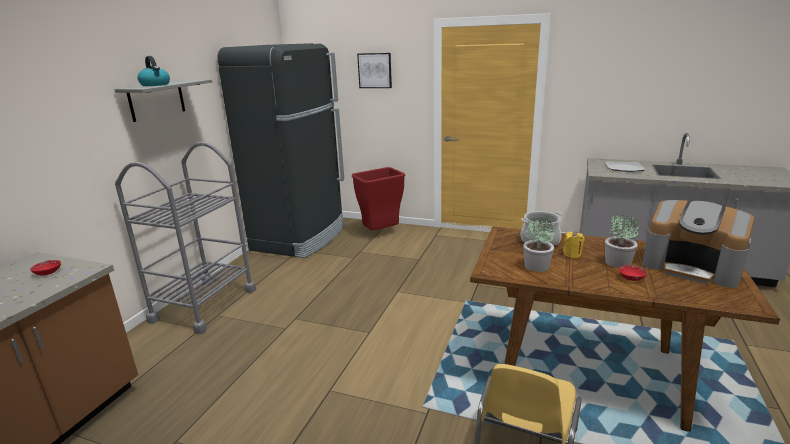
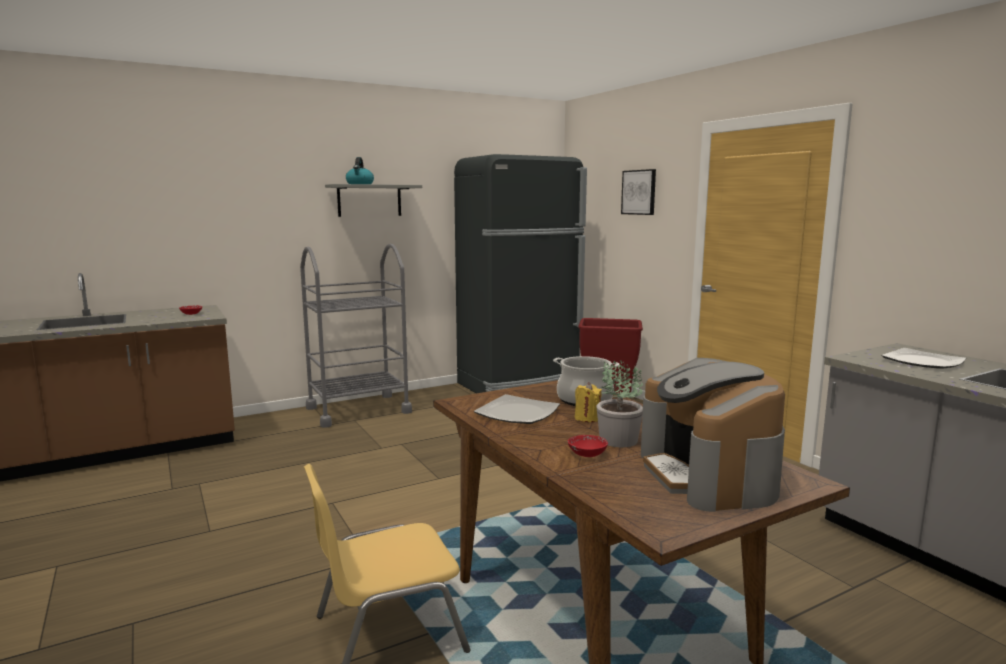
camera: 40 degrees right, 10 degrees down
potted plant [523,216,554,272] -> plate [474,394,560,424]

